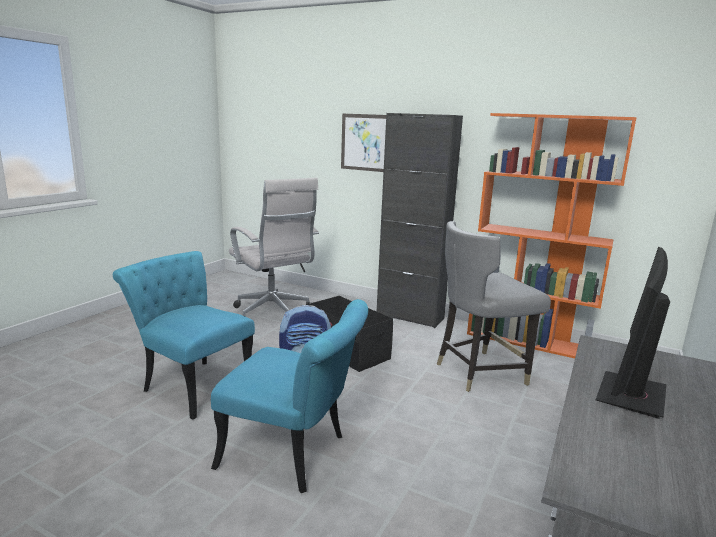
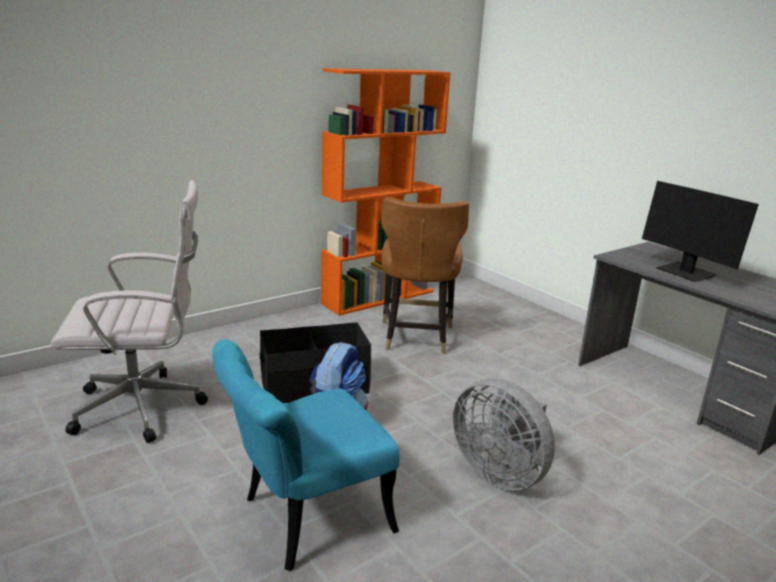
camera: 65 degrees left, 5 degrees up
turquoise chair [211,299,368,493] -> grey fan [453,379,555,490]
picture [341,114,386,172] -> none
black cabinet [377,113,463,328] -> none
grey chair [437,221,551,392] -> brown chair [381,197,469,354]

